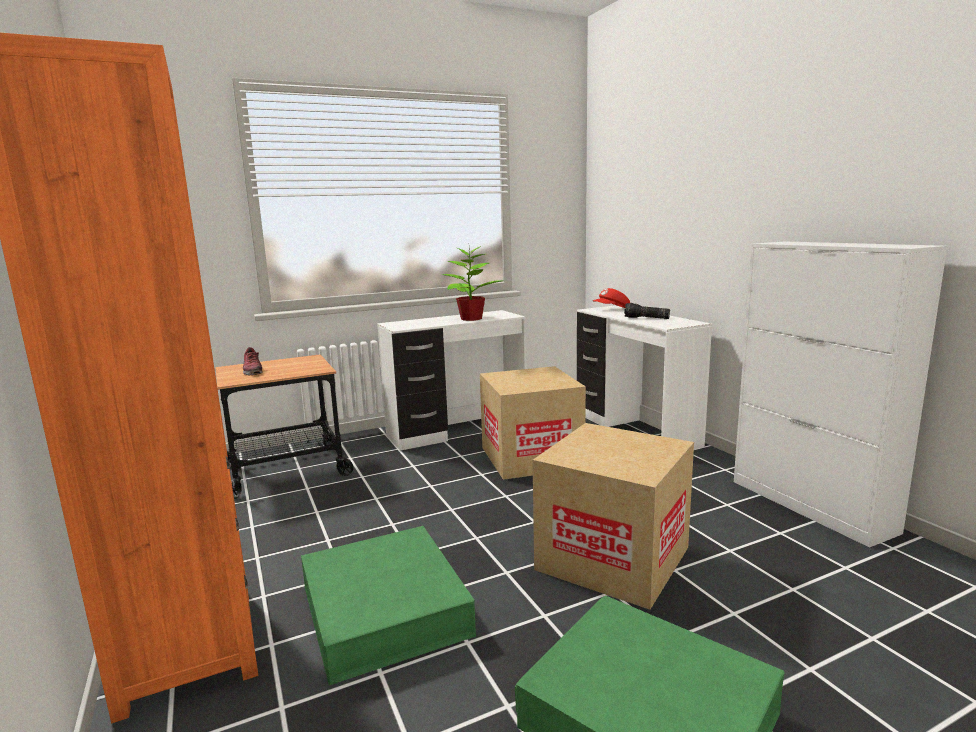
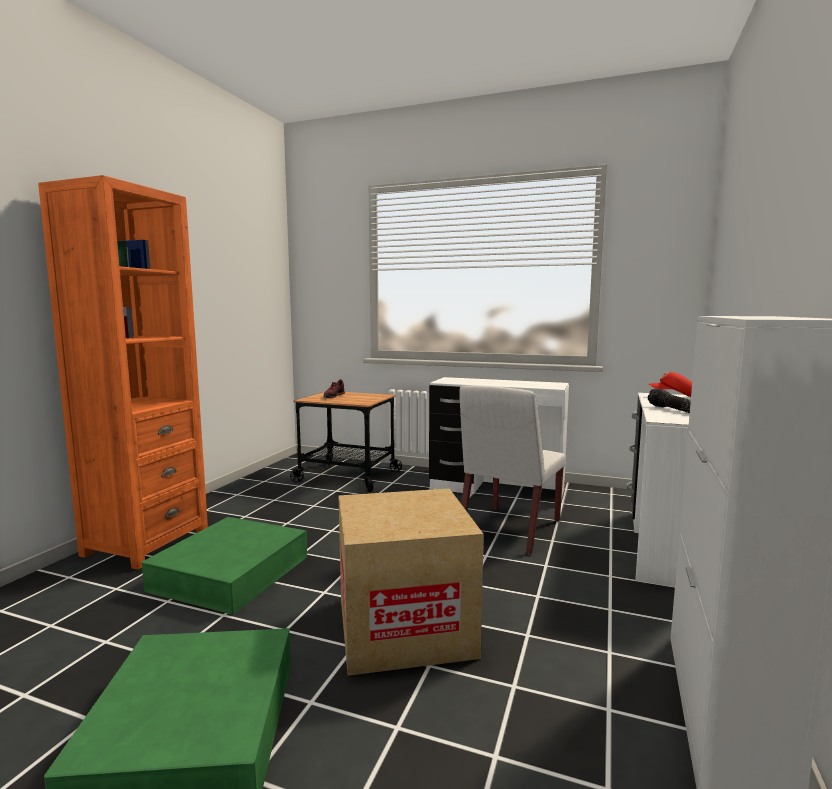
camera: 45 degrees right, 5 degrees down
potted plant [441,247,501,321] -> none
cardboard box [480,366,586,480] -> white chair [459,385,566,555]

